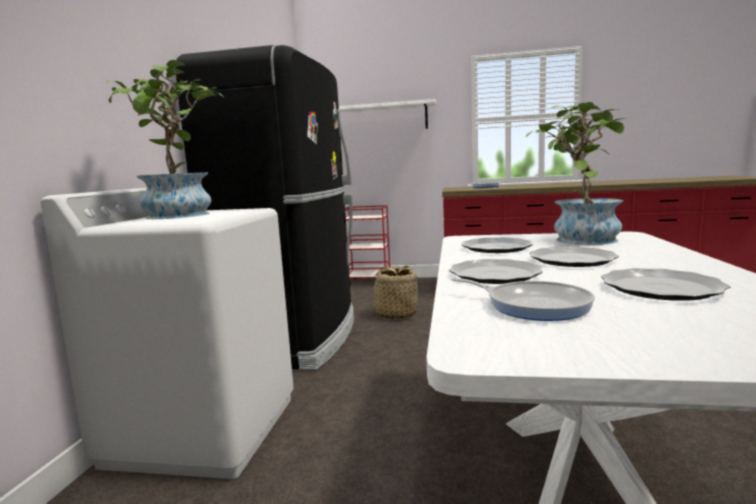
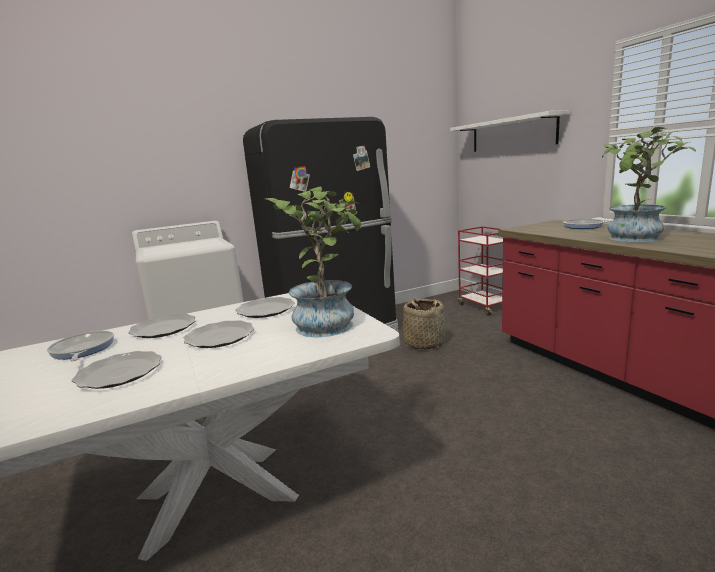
camera: 55 degrees right, 5 degrees up
potted plant [106,60,223,219] -> potted plant moved to [602,127,696,242]
frying pan [451,278,595,321] -> frying pan turned 150 degrees clockwise [47,331,114,361]

